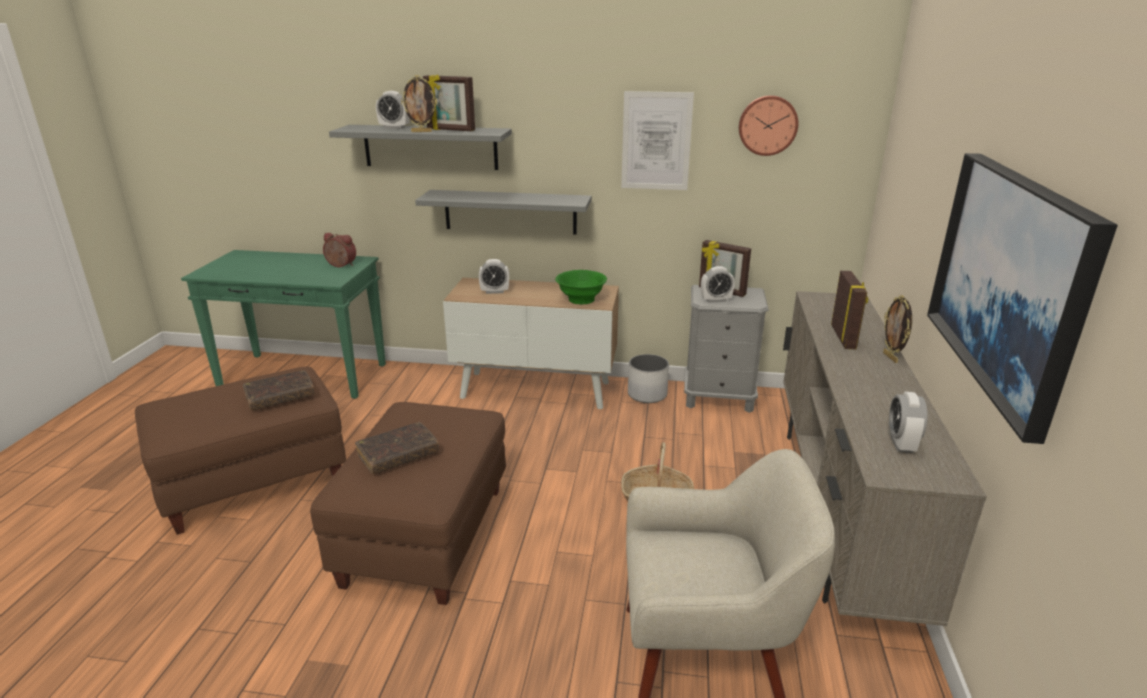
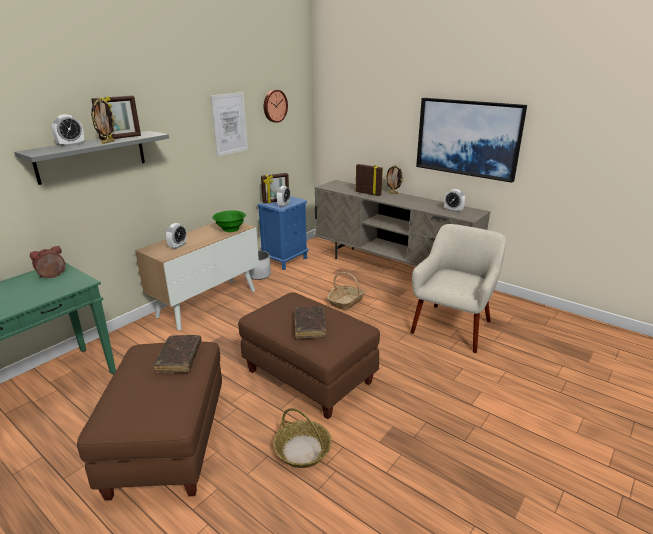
camera: 60 degrees left, 0 degrees up
grey shelf [415,190,592,234] -> none
grey nightstand [684,285,769,413] -> blue nightstand [257,196,308,270]
none -> basket [273,408,332,468]

